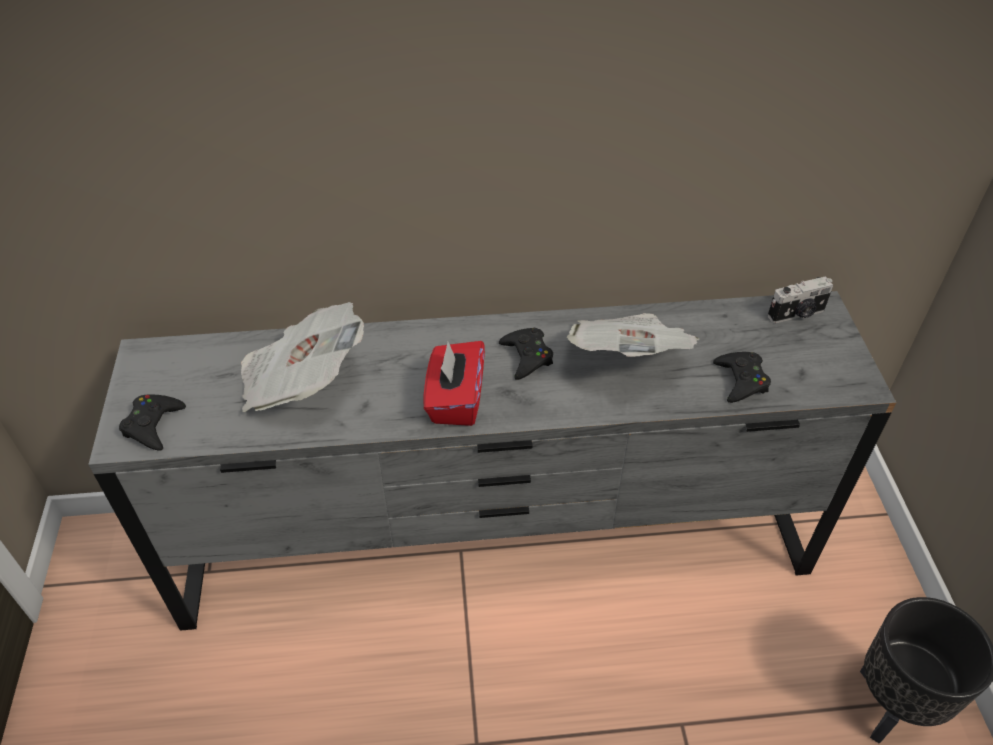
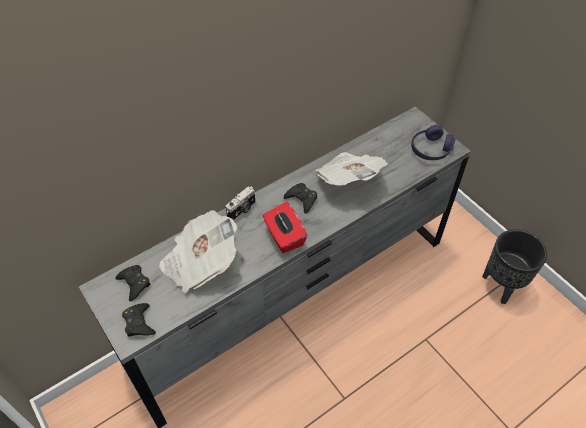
camera: 30 degrees left, 5 degrees up
black game controller [713,352,771,403] -> black game controller moved to [115,265,151,301]
camera [767,276,833,323] -> camera moved to [226,186,255,221]
none -> purple headphones [411,125,455,160]

